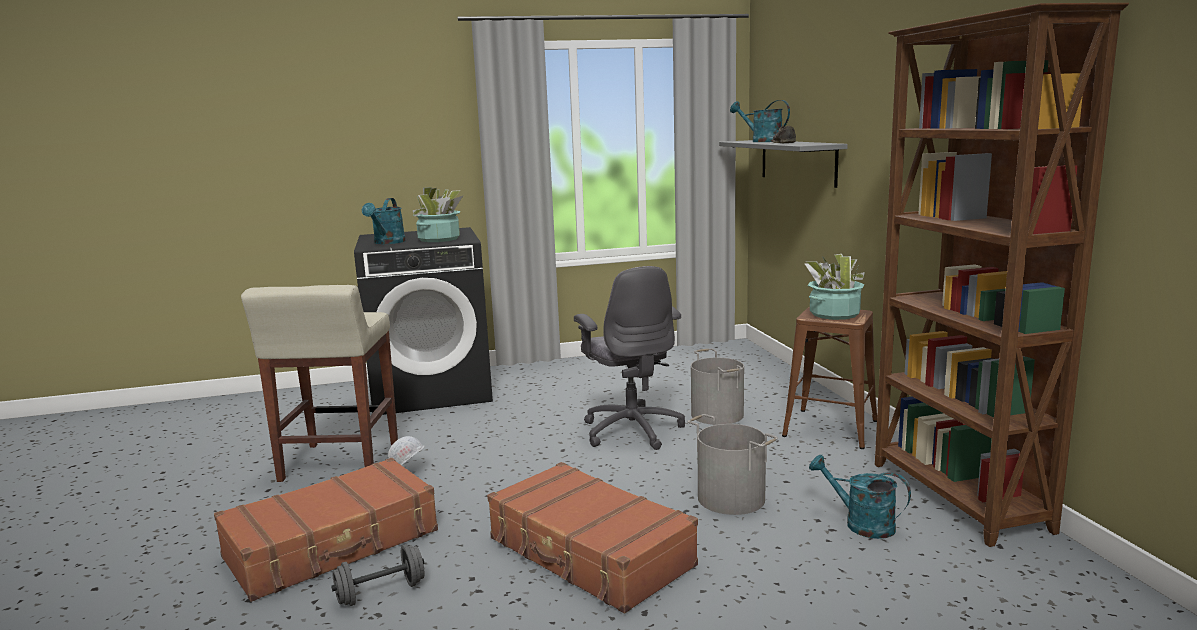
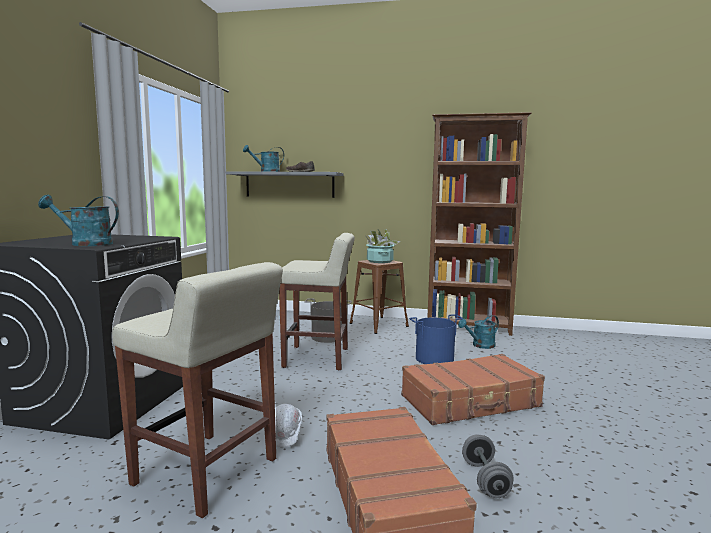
camera: 65 degrees left, 5 degrees down
turquoise watering can [362,198,406,244] -> turquoise watering can turned 150 degrees clockwise [38,195,119,246]
potted plant [413,187,464,242] -> none
grey office chair [574,266,685,450] -> beige stool [279,233,355,370]
grey bucket [687,414,778,515] -> blue bucket [409,314,463,364]

